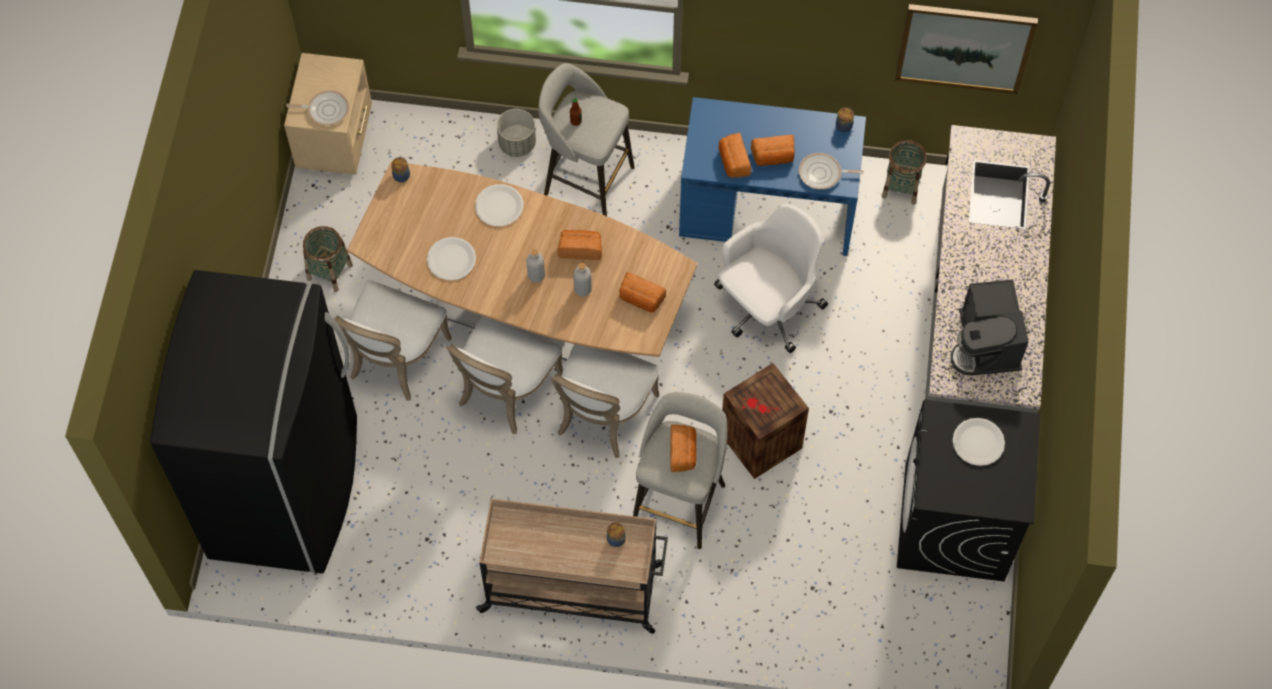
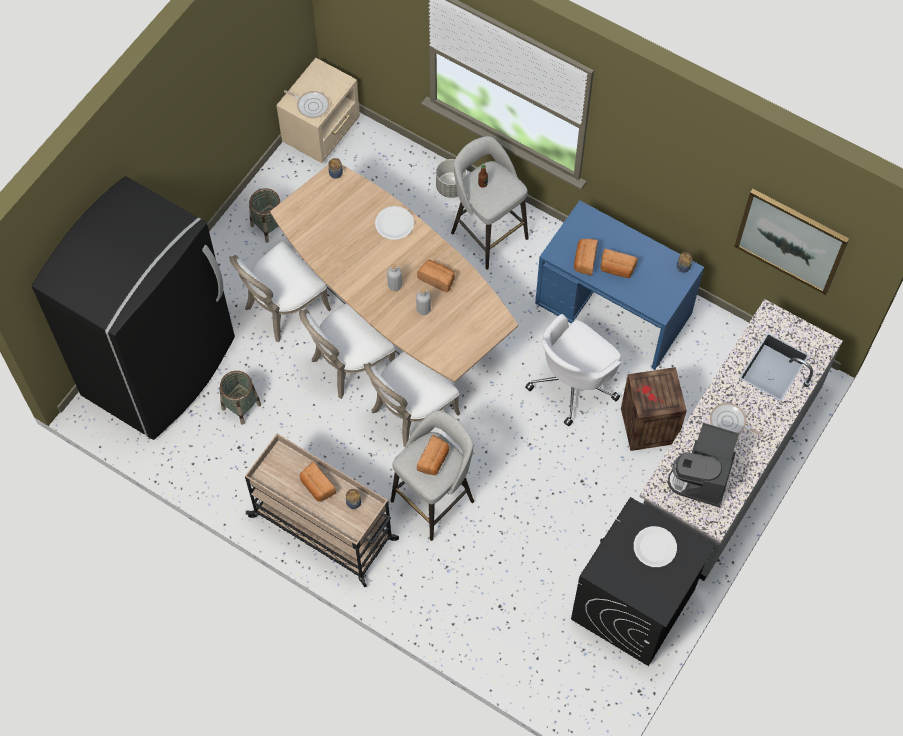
camera: 25 degrees right, 0 degrees up
white plate [427,237,476,281] -> none
bread [619,272,666,313] -> bread moved to [300,462,336,502]
white office chair [714,204,828,353] -> white office chair turned 150 degrees clockwise [525,314,621,427]
crate [722,363,809,479] -> crate moved to [621,367,687,451]
frying pan [799,153,864,189] -> frying pan moved to [710,403,763,436]
basket [882,140,927,204] -> basket moved to [219,371,261,425]

